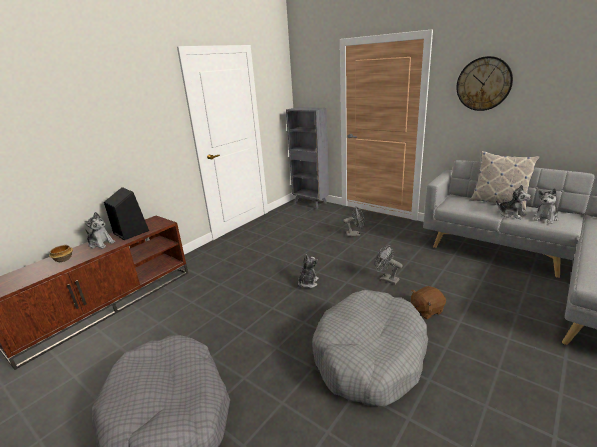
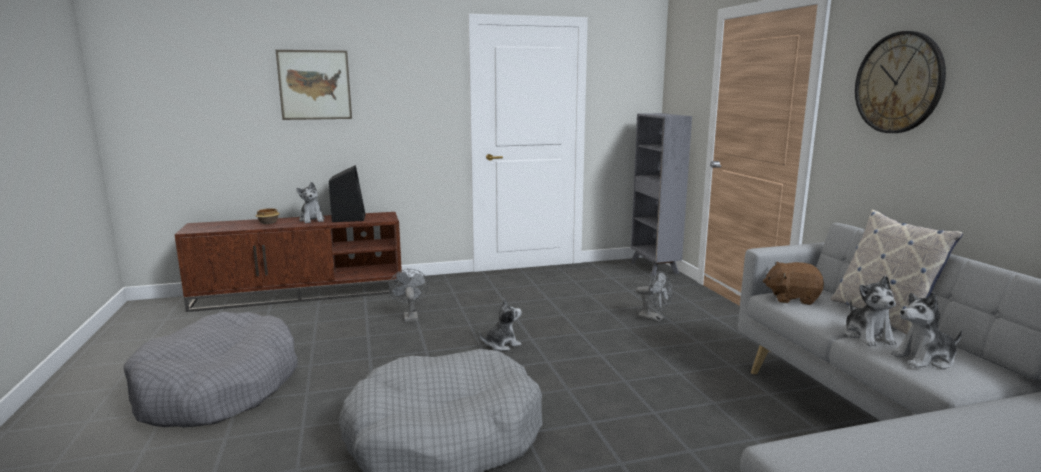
camera: 35 degrees right, 10 degrees down
grey fan [375,245,403,285] -> grey fan moved to [389,269,428,322]
brown plush toy [411,286,446,319] -> brown plush toy moved to [763,262,824,305]
none -> picture [276,50,352,120]

